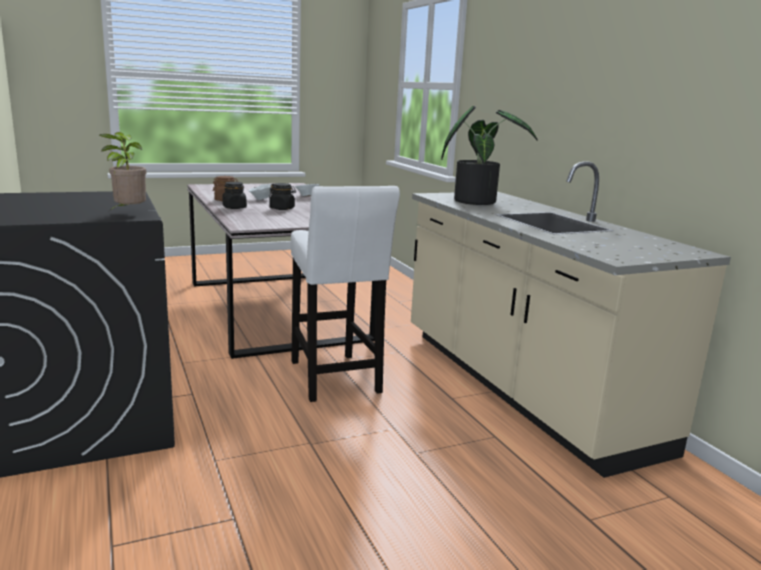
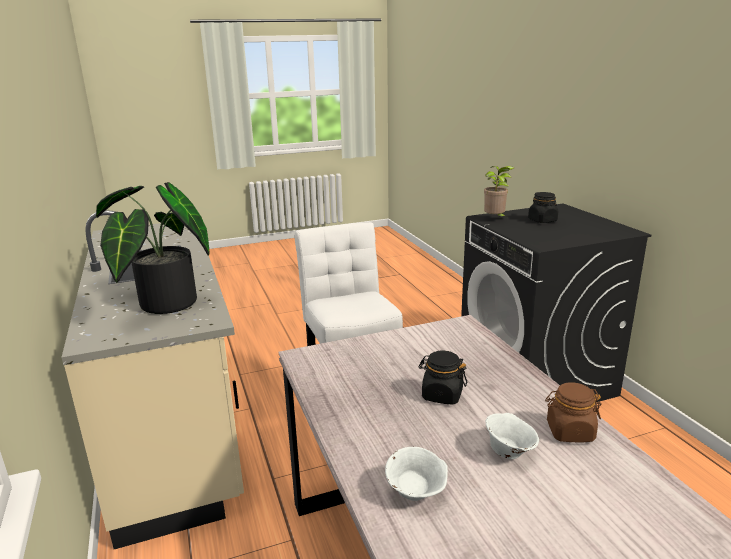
camera: 175 degrees left, 5 degrees up
black jar [222,182,247,209] -> black jar moved to [528,192,558,223]

